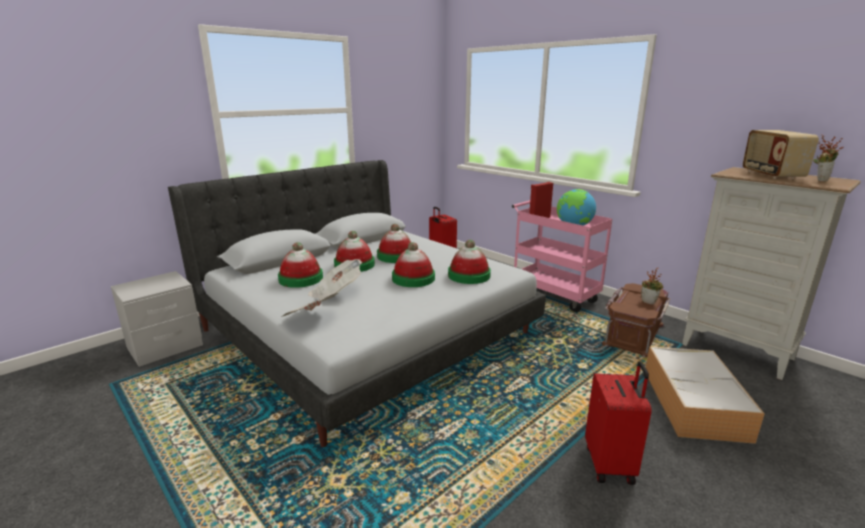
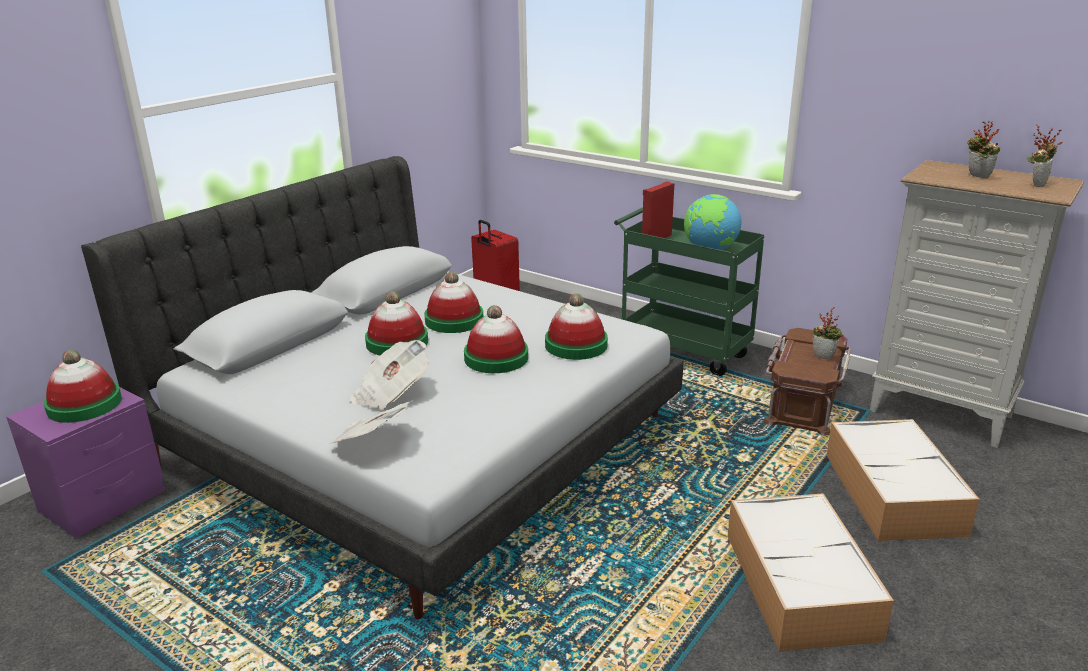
camera: 10 degrees left, 5 degrees up
grey nightstand [111,271,203,367] -> purple nightstand [6,387,165,538]
hat [278,242,323,288] -> hat moved to [44,350,122,423]
pink cart [512,200,612,312] -> green cart [614,207,764,376]
red suitcase [585,361,652,485] -> storage box [728,494,894,652]
radio [743,130,819,179] -> potted plant [967,121,1000,178]

